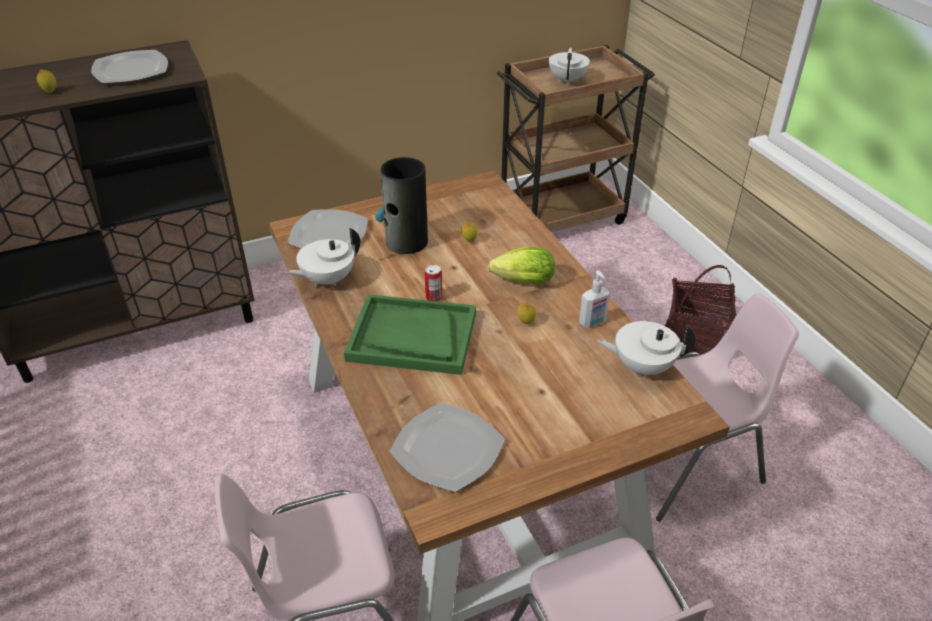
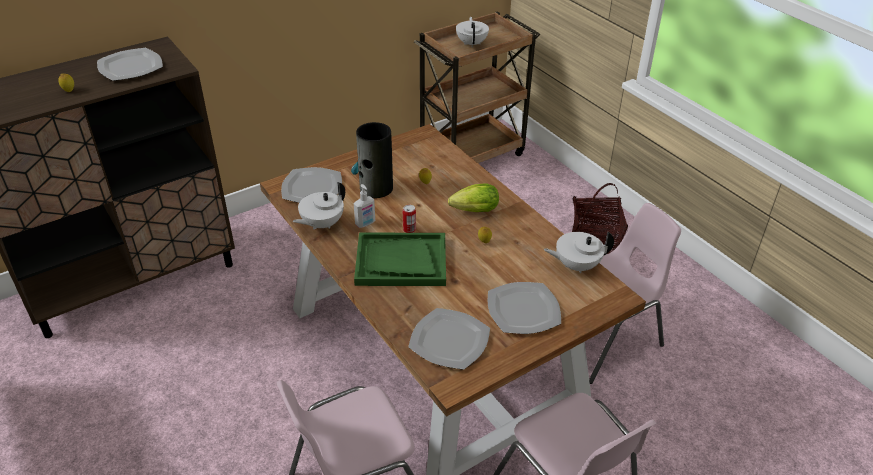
camera: 10 degrees left, 0 degrees up
soap dispenser [579,270,610,328] -> soap dispenser moved to [354,184,375,228]
none -> plate [488,282,561,334]

